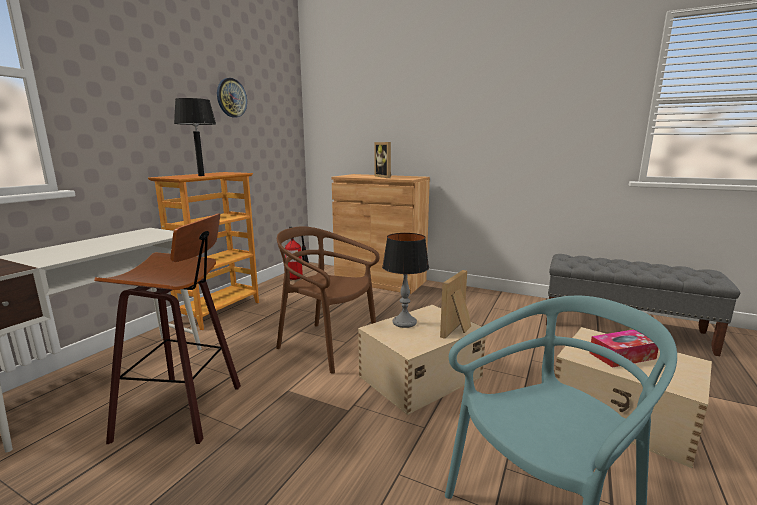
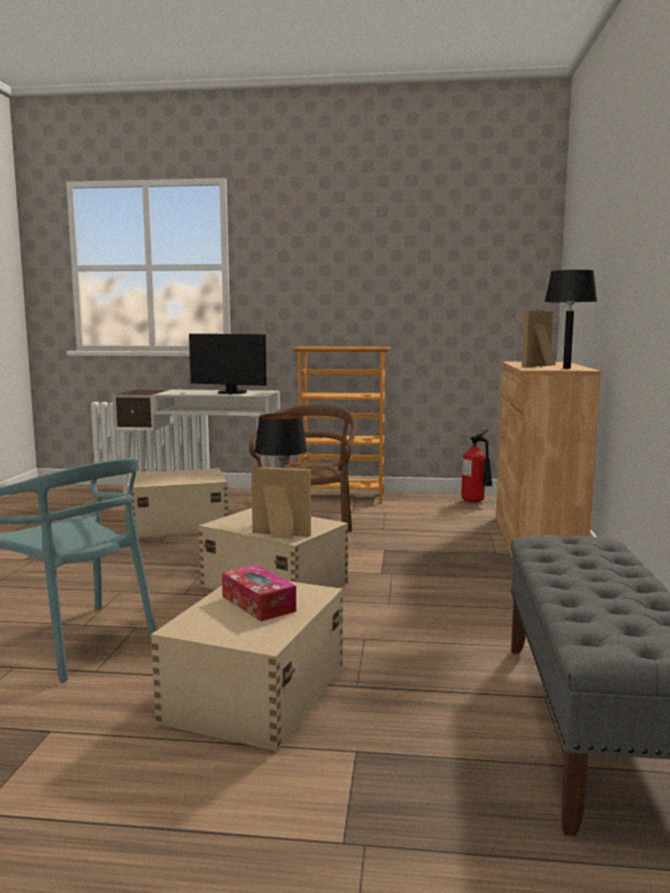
camera: 70 degrees right, 5 degrees down
stool [94,213,241,444] -> beige storage box [129,468,228,538]
black table lamp [174,98,216,176] -> black table lamp moved to [544,270,597,369]
wall clock [217,78,247,118] -> none
none -> monitor [189,334,267,394]

